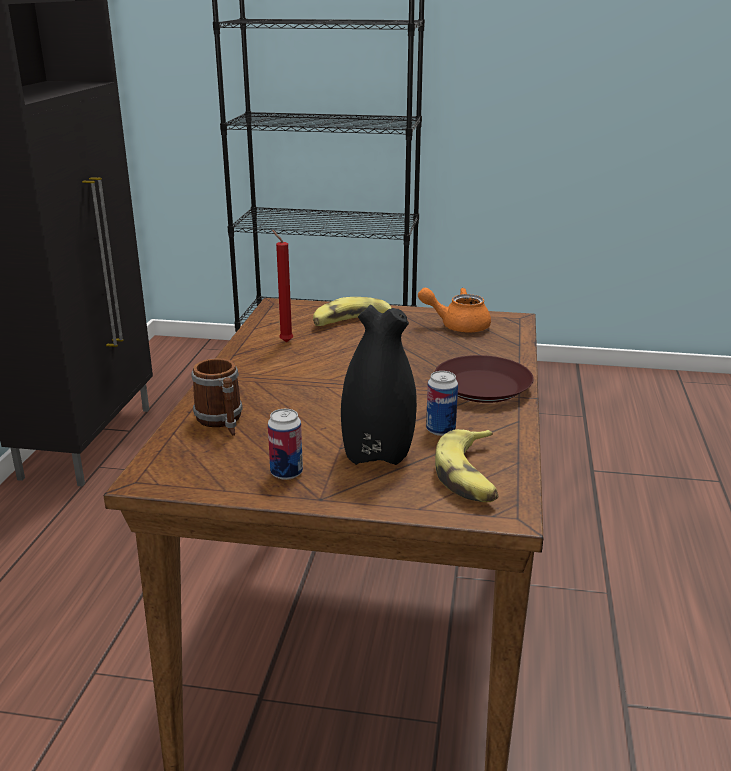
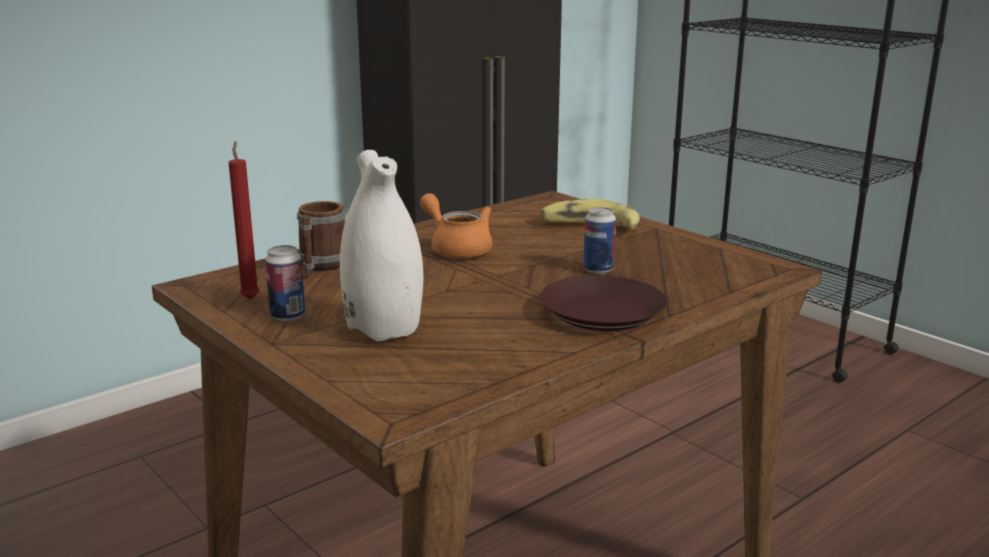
camera: 40 degrees right, 5 degrees down
red candle [272,230,293,342] -> red candle moved to [228,141,260,300]
black vase [341,305,417,465] -> white vase [340,150,423,342]
orange teapot [418,288,491,333] -> orange teapot moved to [420,193,493,258]
can [426,371,458,436] -> can moved to [583,207,616,274]
banana [435,429,498,502] -> none

